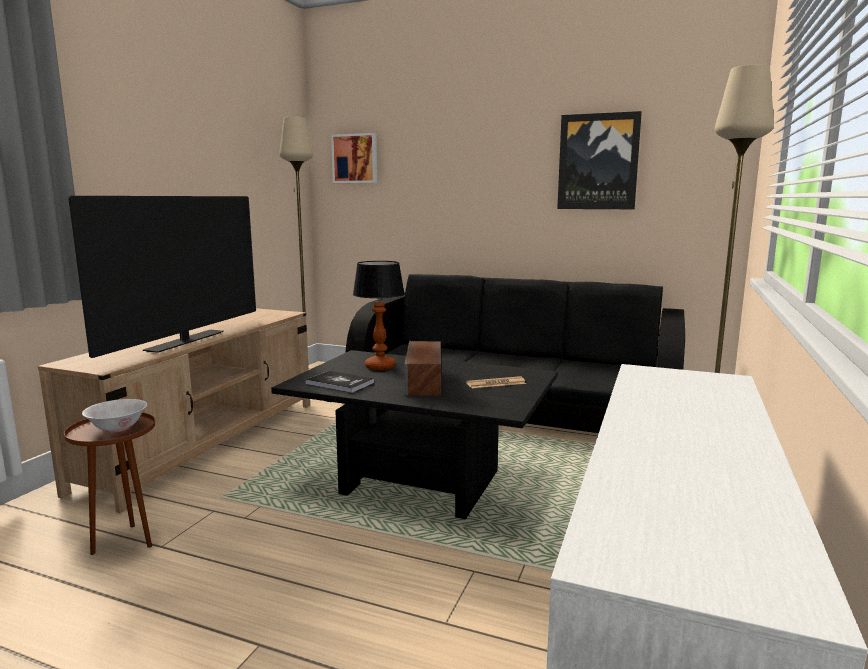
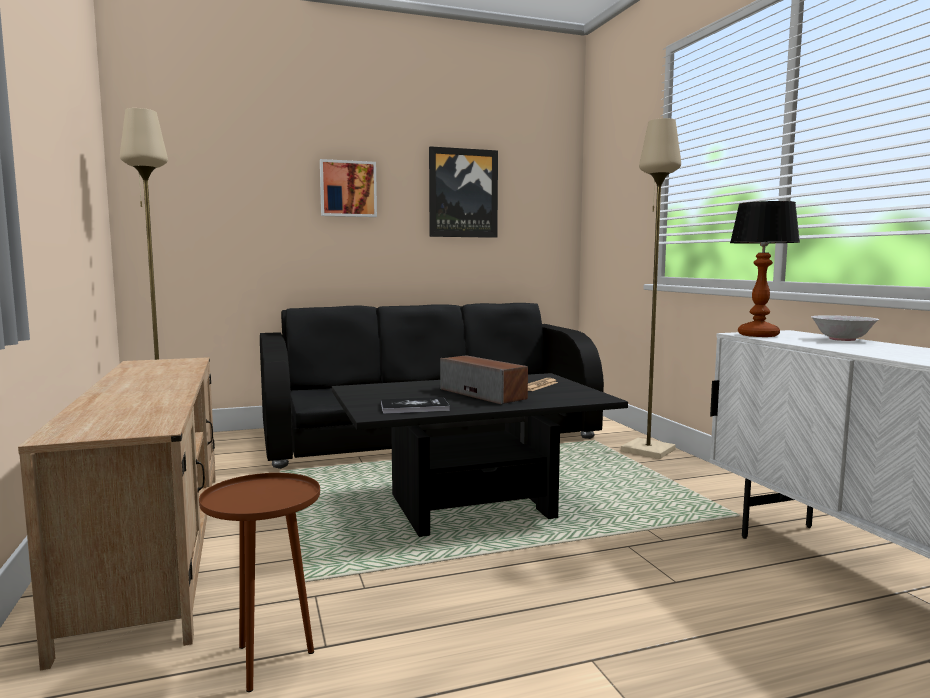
camera: 40 degrees left, 5 degrees down
television [68,196,256,358] -> none
white bowl [82,399,147,433] -> white bowl moved to [811,315,879,341]
picture [331,133,377,183] -> picture moved to [320,159,377,217]
table lamp [353,261,405,370] -> table lamp moved to [730,201,800,337]

